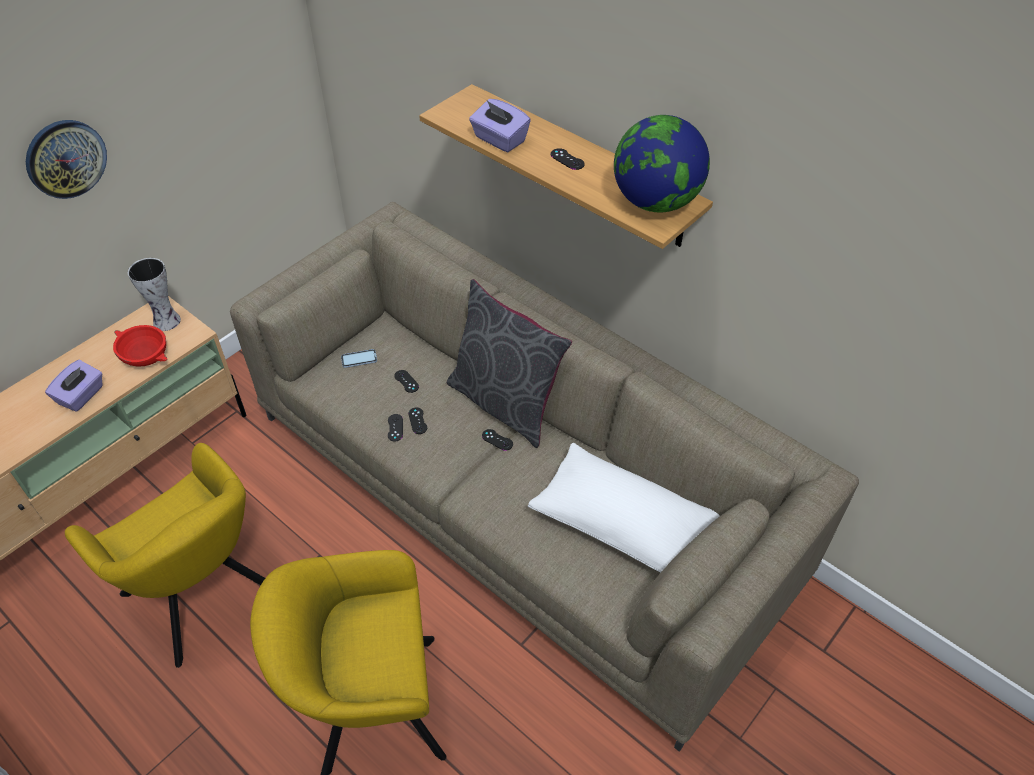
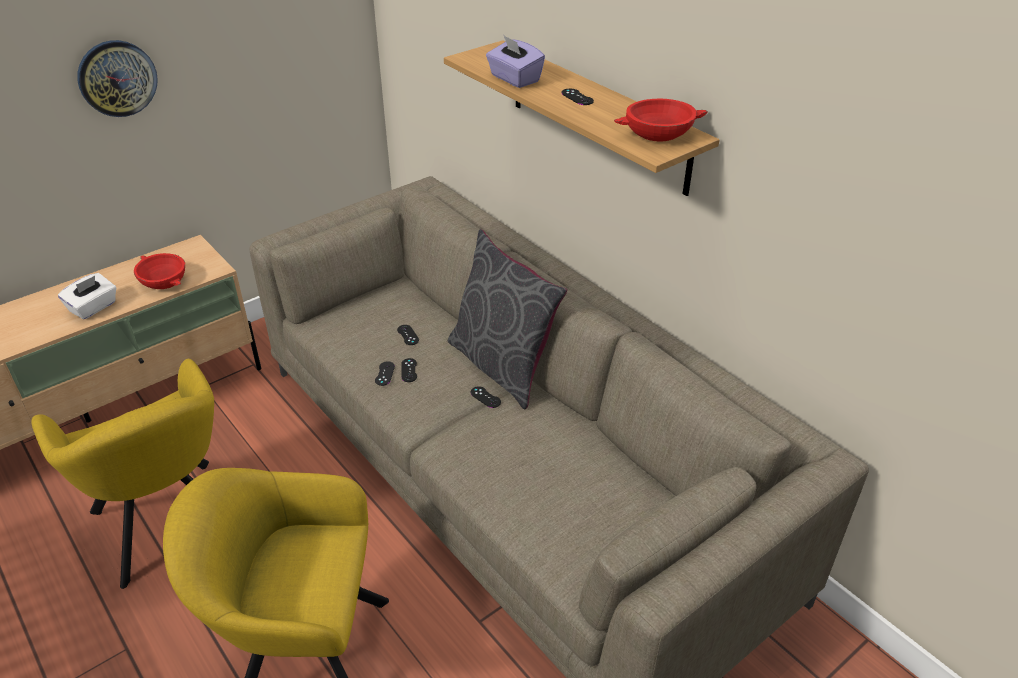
camera: 10 degrees right, 10 degrees down
purple tissue box [45,360,103,412] -> white tissue box [58,273,116,319]
vase [128,258,181,331] -> none
phone [341,349,377,368] -> none
white pillow [528,443,720,572] -> none
globe [614,115,710,212] -> red bowl [614,99,708,141]

